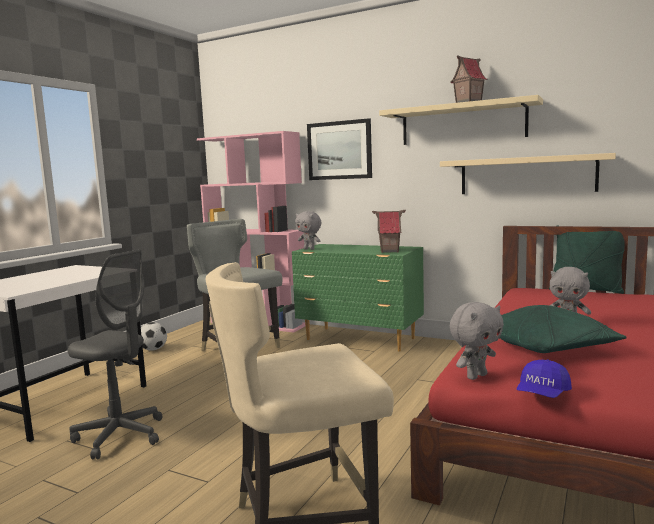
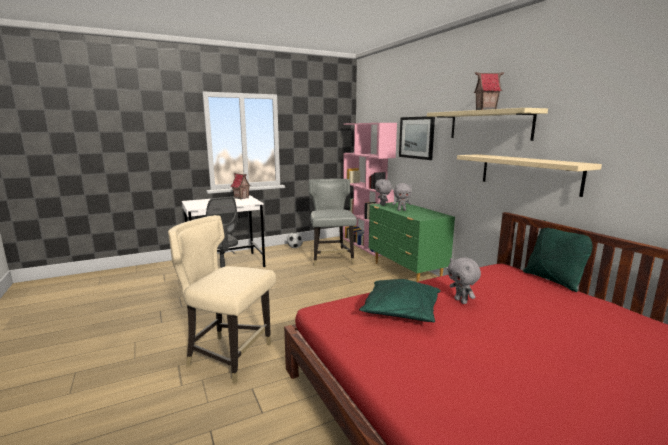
camera: 35 degrees right, 5 degrees up
toy house [372,210,406,253] -> toy house moved to [231,173,251,199]
grey plush toy [450,302,504,380] -> grey plush toy moved to [392,183,412,211]
blue cap [517,360,572,398] -> none

